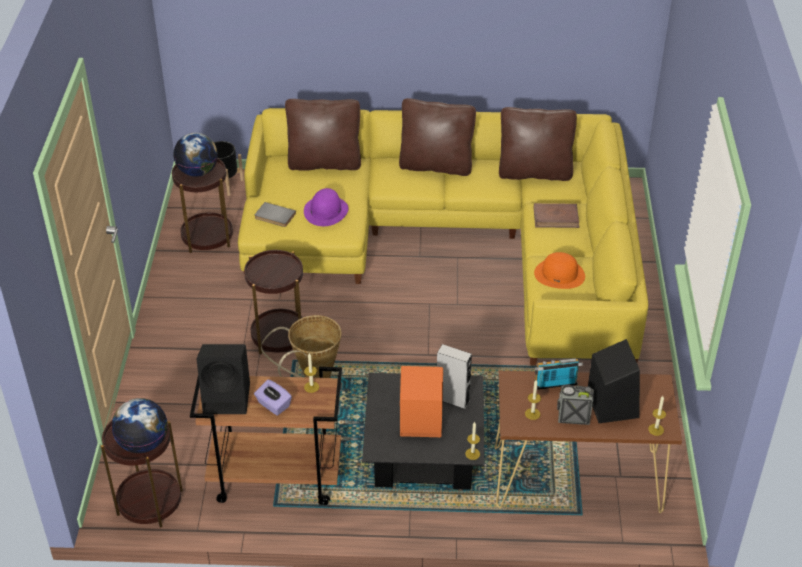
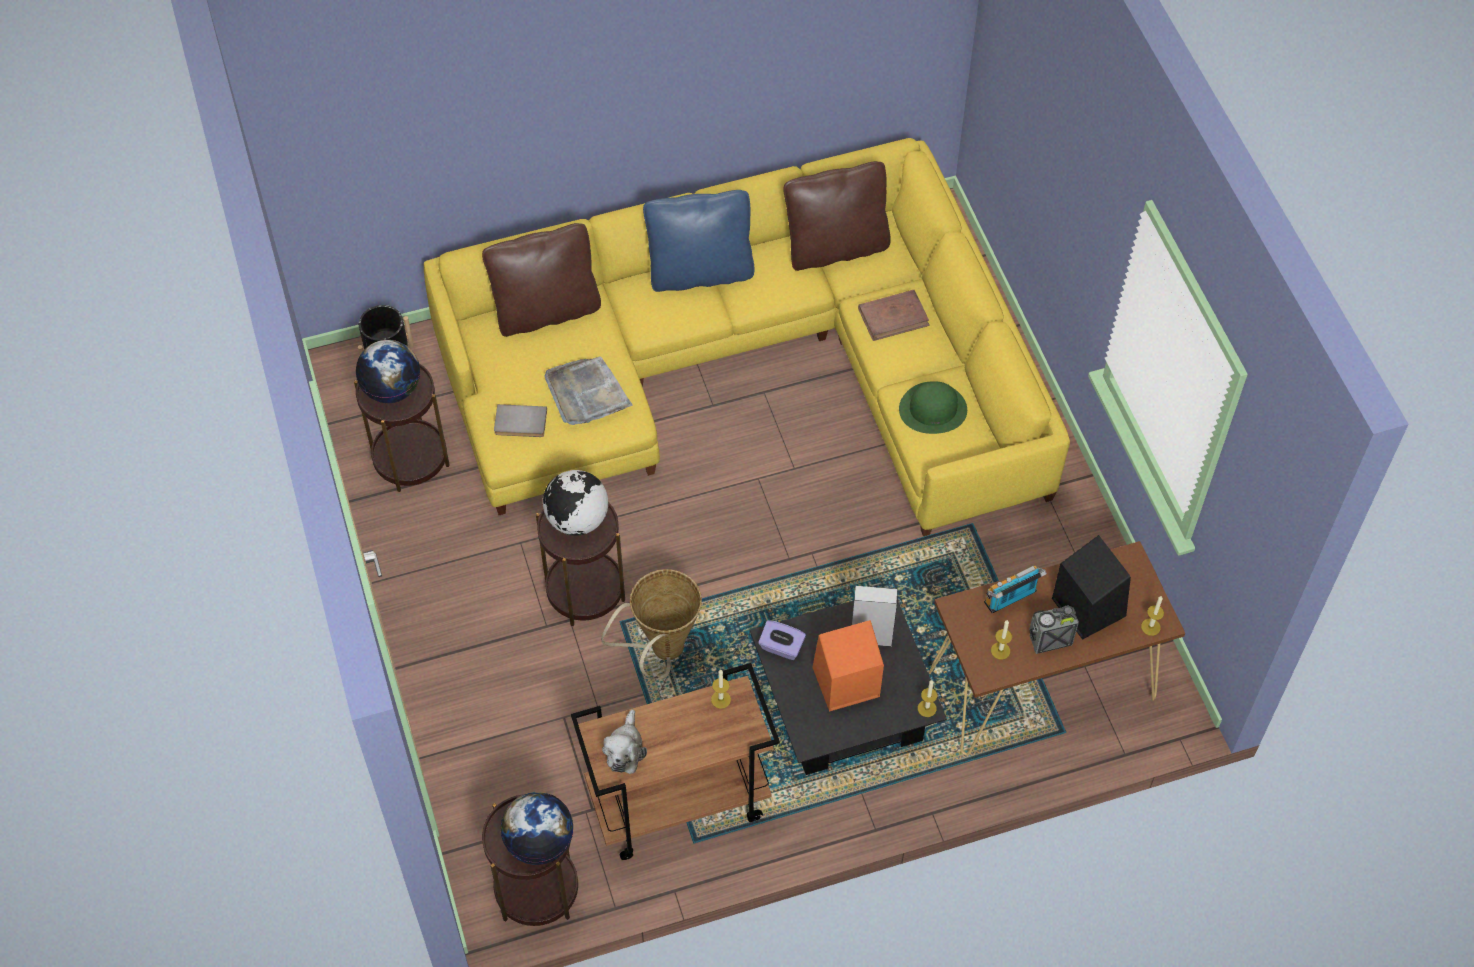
camera: 20 degrees left, 15 degrees up
black speaker [196,344,250,414] -> plush toy [602,709,647,774]
purple tissue box [254,379,292,416] -> purple tissue box moved to [758,620,806,660]
purple hat [304,188,348,226] -> grey tray [544,356,633,425]
brown pillow [399,98,476,176] -> blue pillow [643,190,754,292]
orange hat [534,252,585,289] -> green hat [899,382,967,434]
none -> globe [543,470,608,536]

